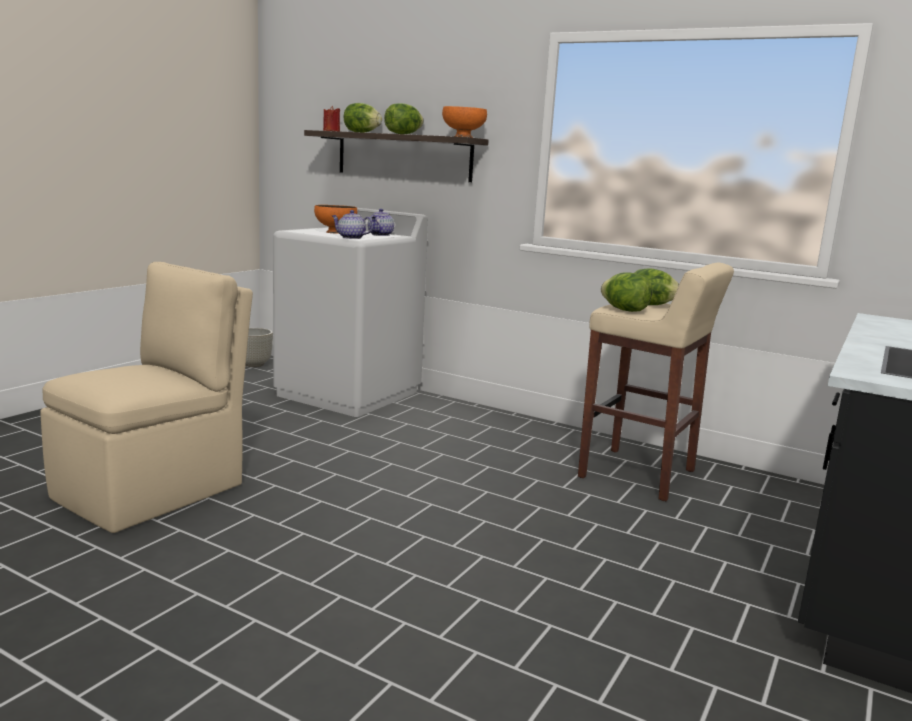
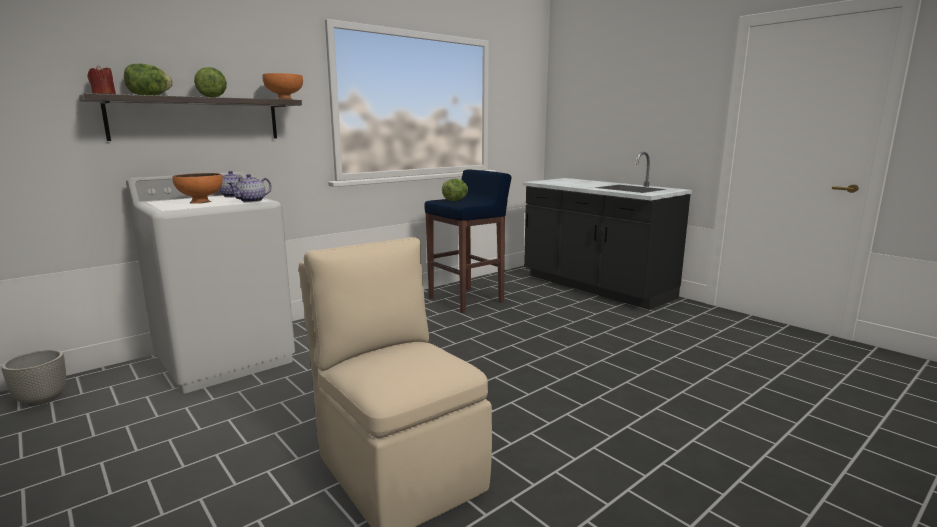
camera: 70 degrees left, 0 degrees up
beige stool [578,262,734,501] -> blue stool [424,169,511,313]
lettuce [601,272,653,312] -> none

